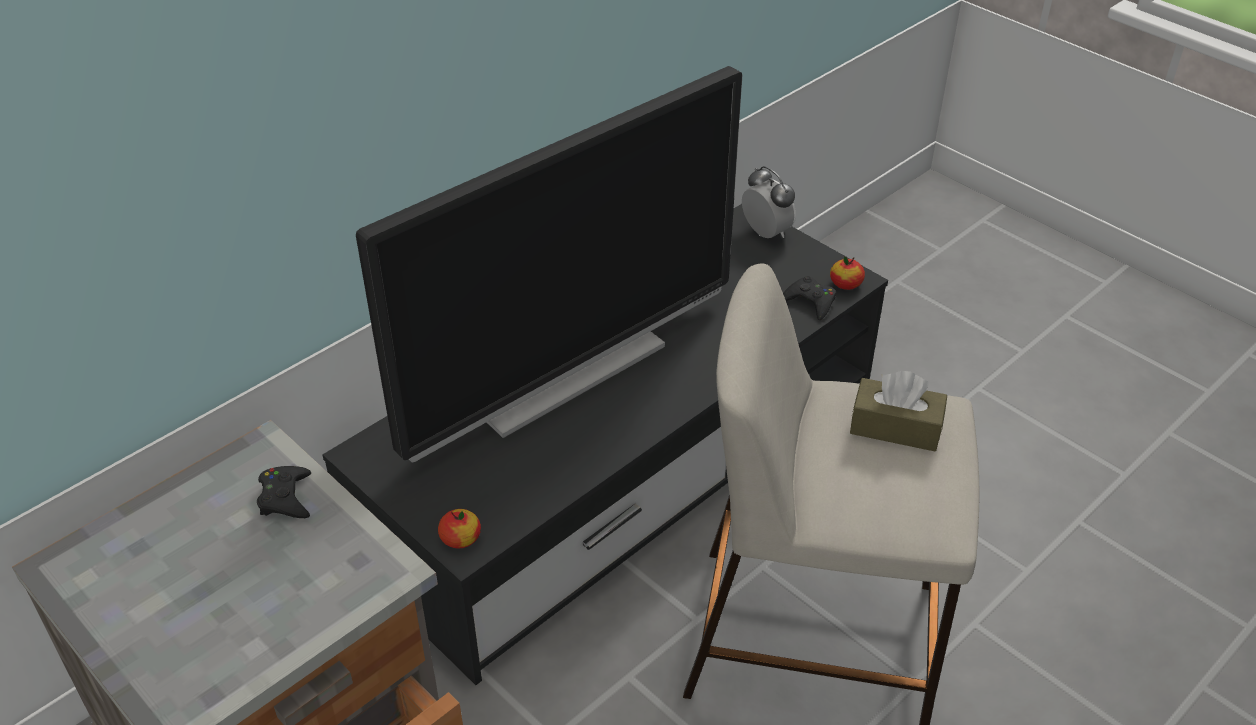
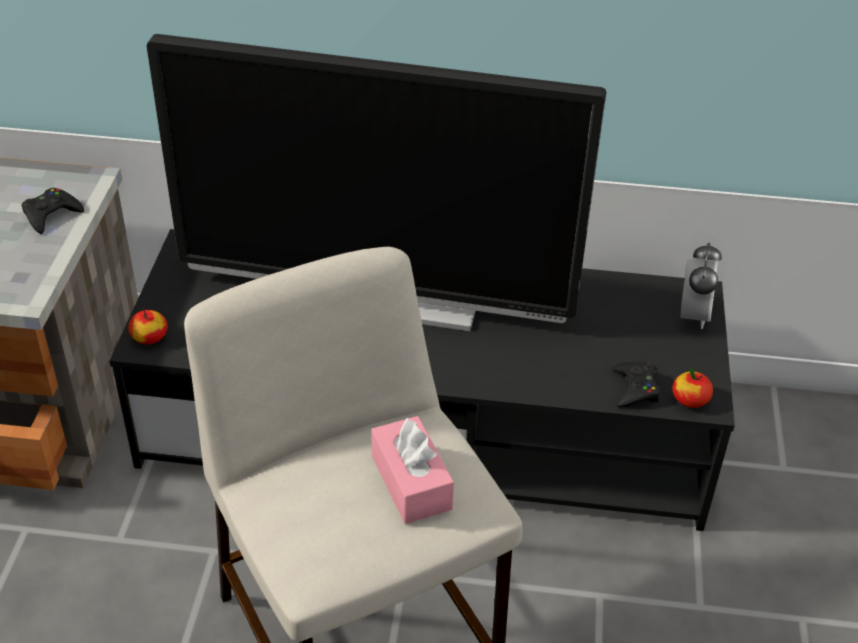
camera: 50 degrees right, 0 degrees up
brown tissue box [850,371,947,451] -> pink tissue box [371,416,454,524]

